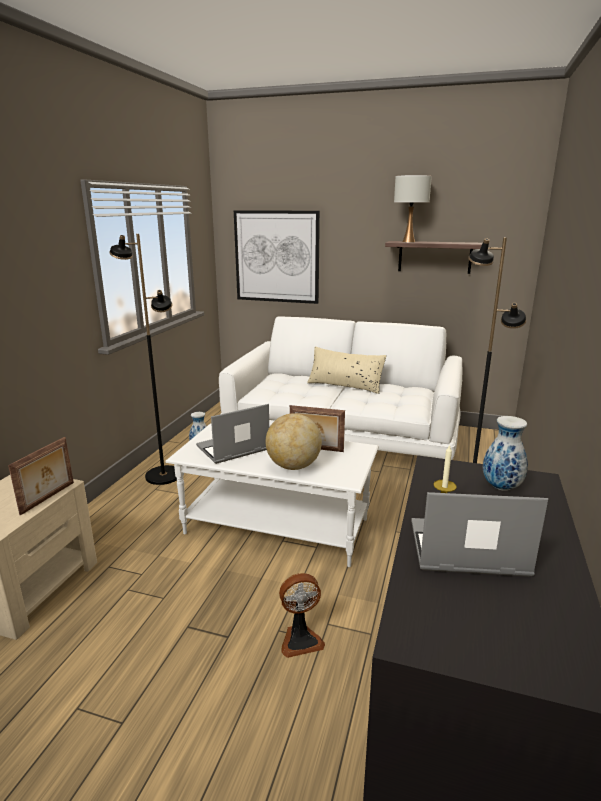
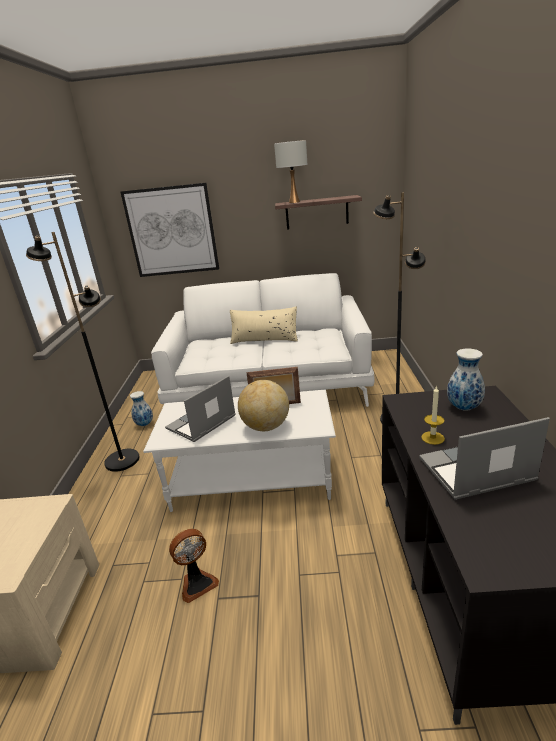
camera: 15 degrees left, 5 degrees up
picture frame [8,437,74,515] -> none
fan [279,573,325,658] -> fan moved to [169,529,219,603]

